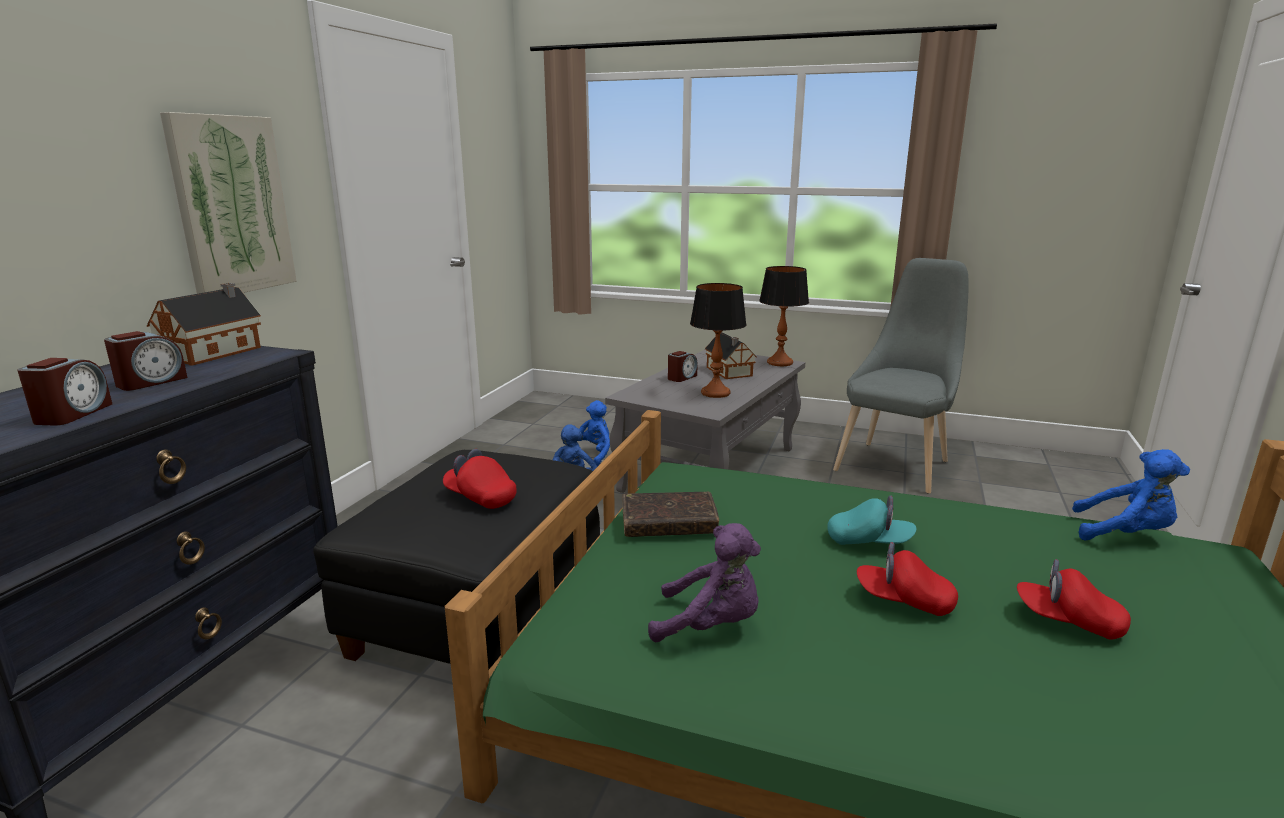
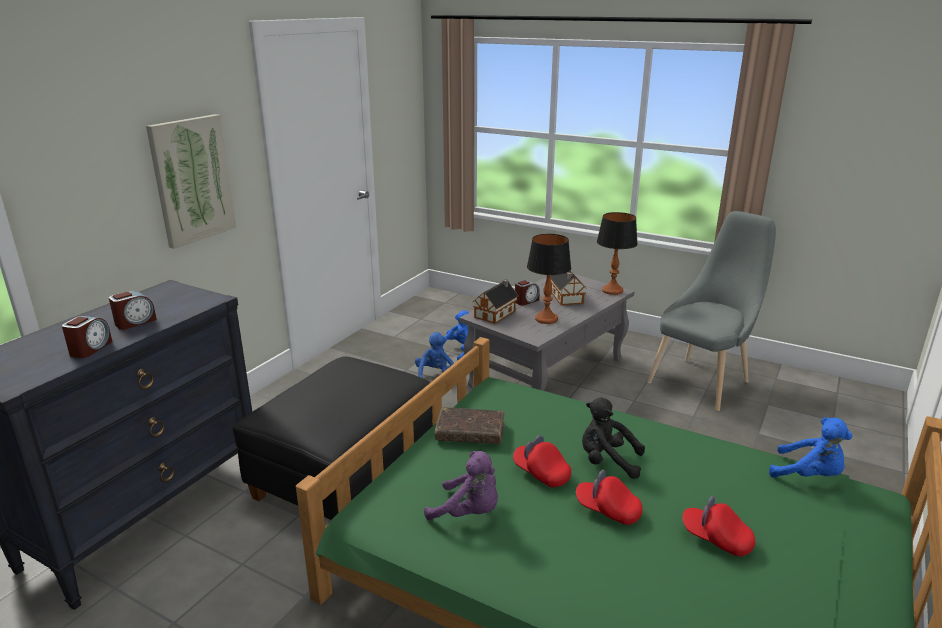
camera: 10 degrees right, 5 degrees up
toy house [147,283,261,366] -> toy house moved to [473,279,518,324]
red cap [443,449,517,509] -> red cap moved to [513,435,571,487]
turquoise cap [827,495,916,545] -> black plush toy [582,398,645,479]

